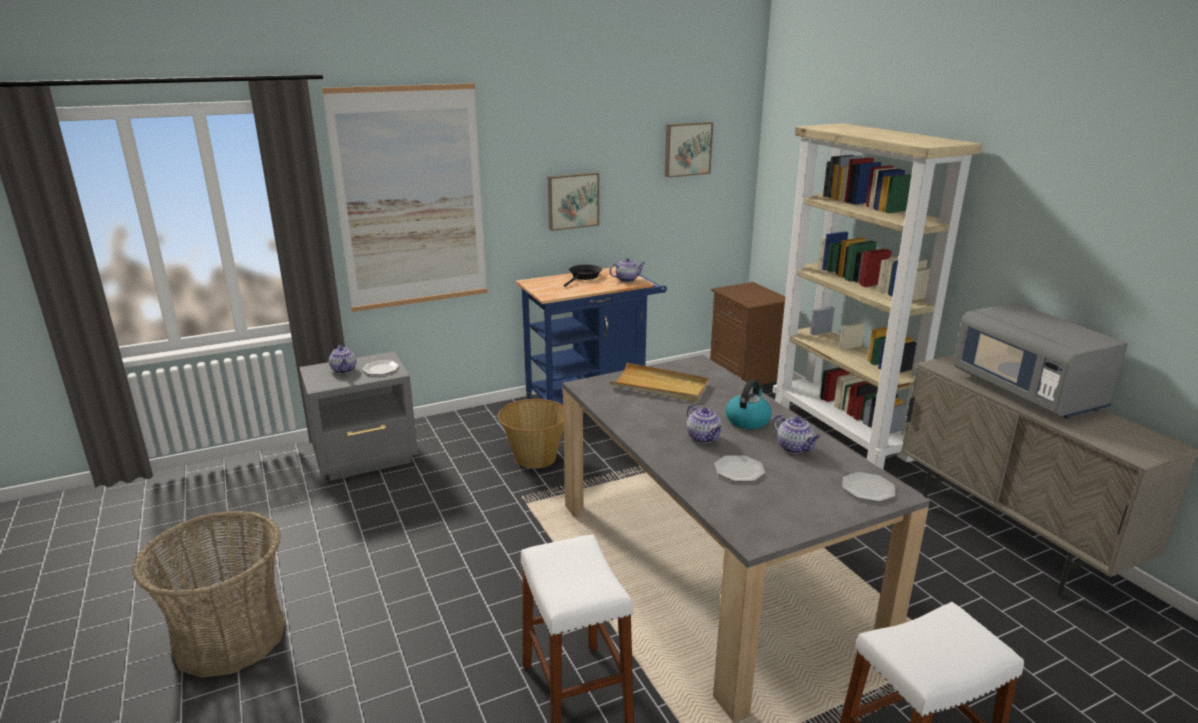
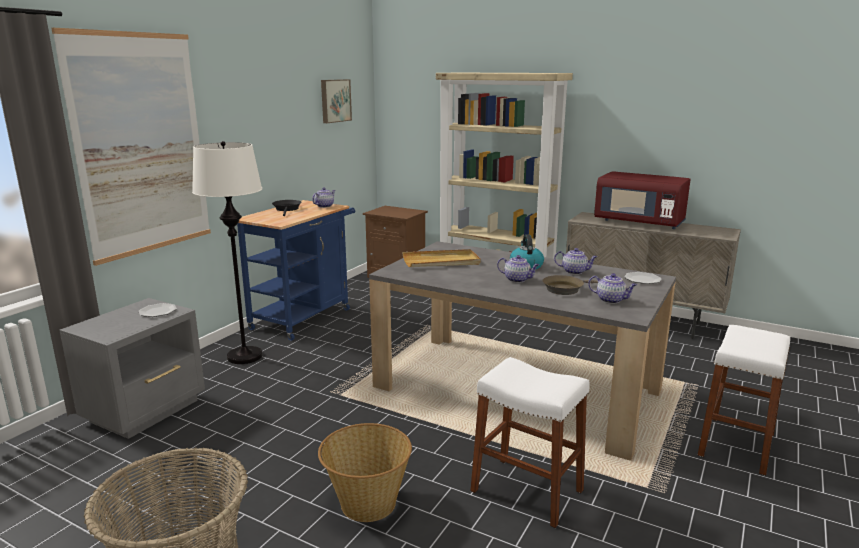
camera: 35 degrees left, 5 degrees down
teapot [329,345,356,374] -> teapot moved to [588,273,637,304]
basket [498,399,564,468] -> basket moved to [318,423,412,522]
picture [548,172,599,231] -> none
plate [714,455,765,482] -> brown frying pan [542,275,598,295]
grey microwave [953,303,1128,419] -> red microwave [594,171,691,229]
none -> white floor lamp [192,141,262,364]

